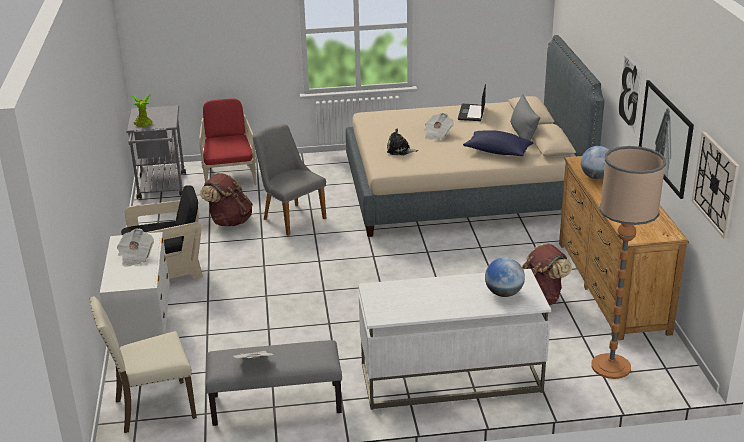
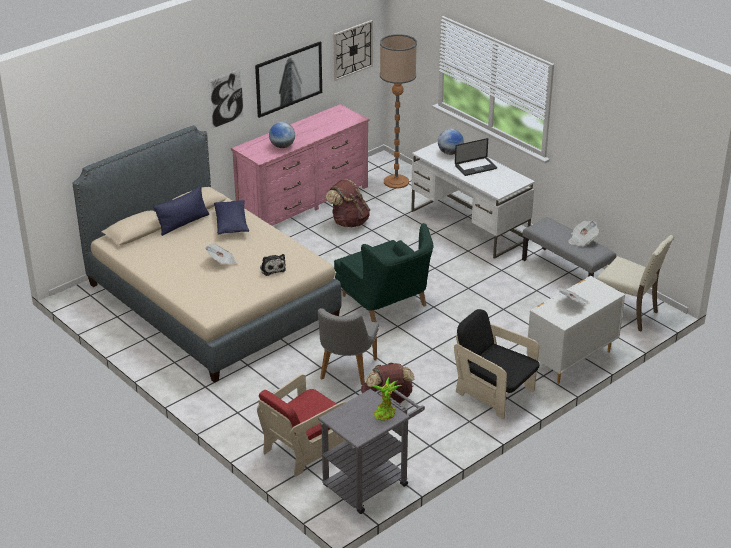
camera: 125 degrees left, 5 degrees up
laptop [458,84,486,121] -> laptop moved to [455,138,497,176]
grey pillow [510,94,540,141] -> blue pillow [153,186,209,236]
brown dresser [559,156,689,340] -> pink dresser [231,104,370,226]
none -> green armchair [334,223,434,322]

